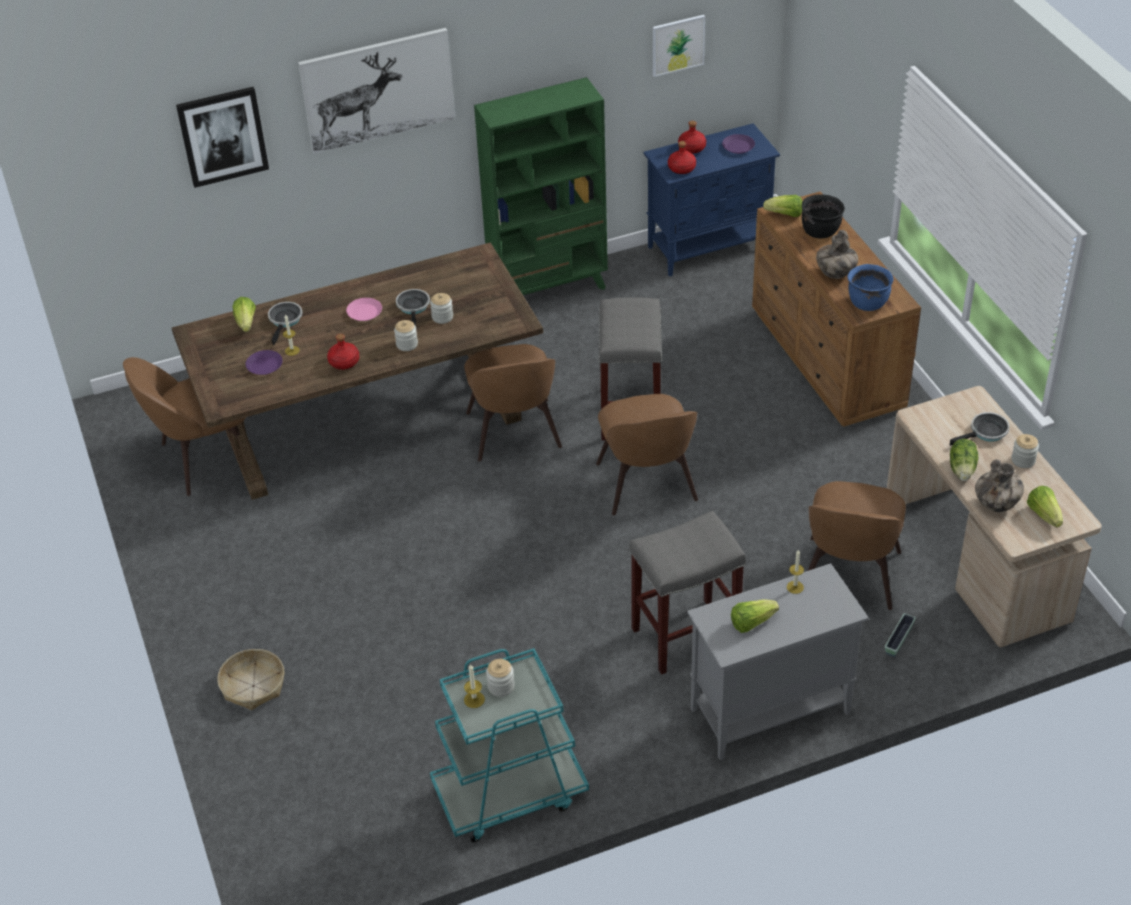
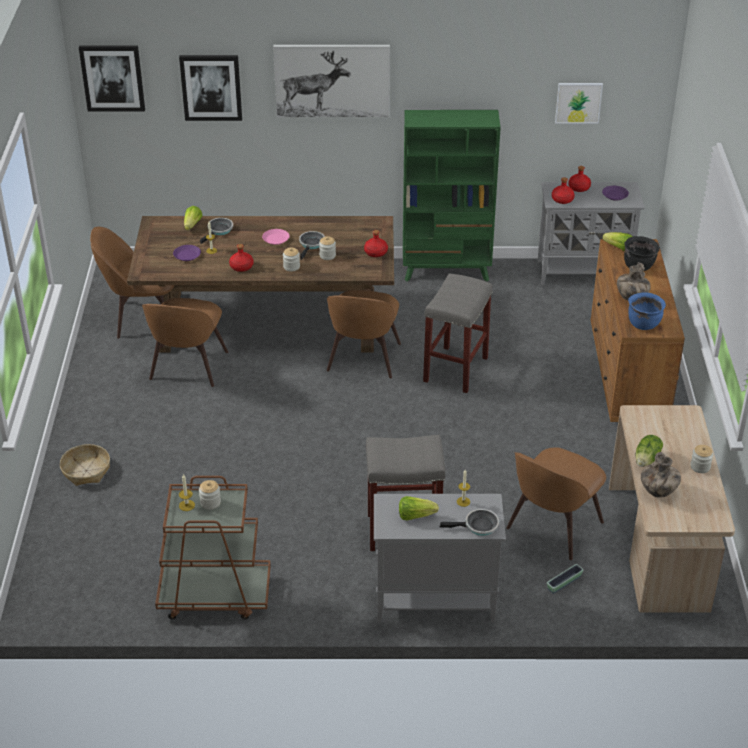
camera: 20 degrees right, 5 degrees down
turquoise cart [430,648,589,842] -> brown cart [155,476,271,619]
brown chair [596,394,698,515] -> brown chair moved to [142,298,228,387]
blue cabinet [644,123,780,277] -> grey cabinet [538,182,644,285]
frying pan [950,412,1010,446] -> frying pan moved to [440,509,499,536]
lettuce [1027,486,1063,528] -> none
none -> picture [79,45,145,112]
none -> red bottle [364,230,388,257]

